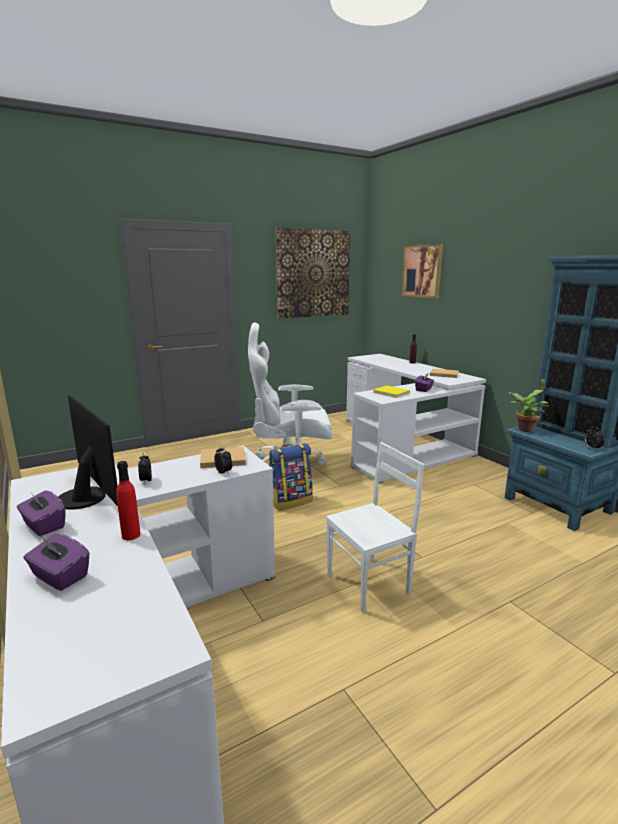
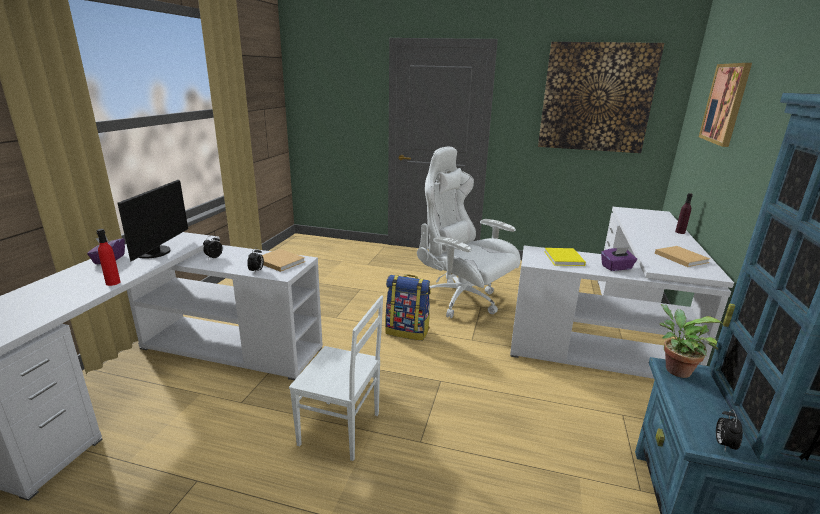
camera: 45 degrees right, 5 degrees up
purple tissue box [24,534,89,591] -> none

